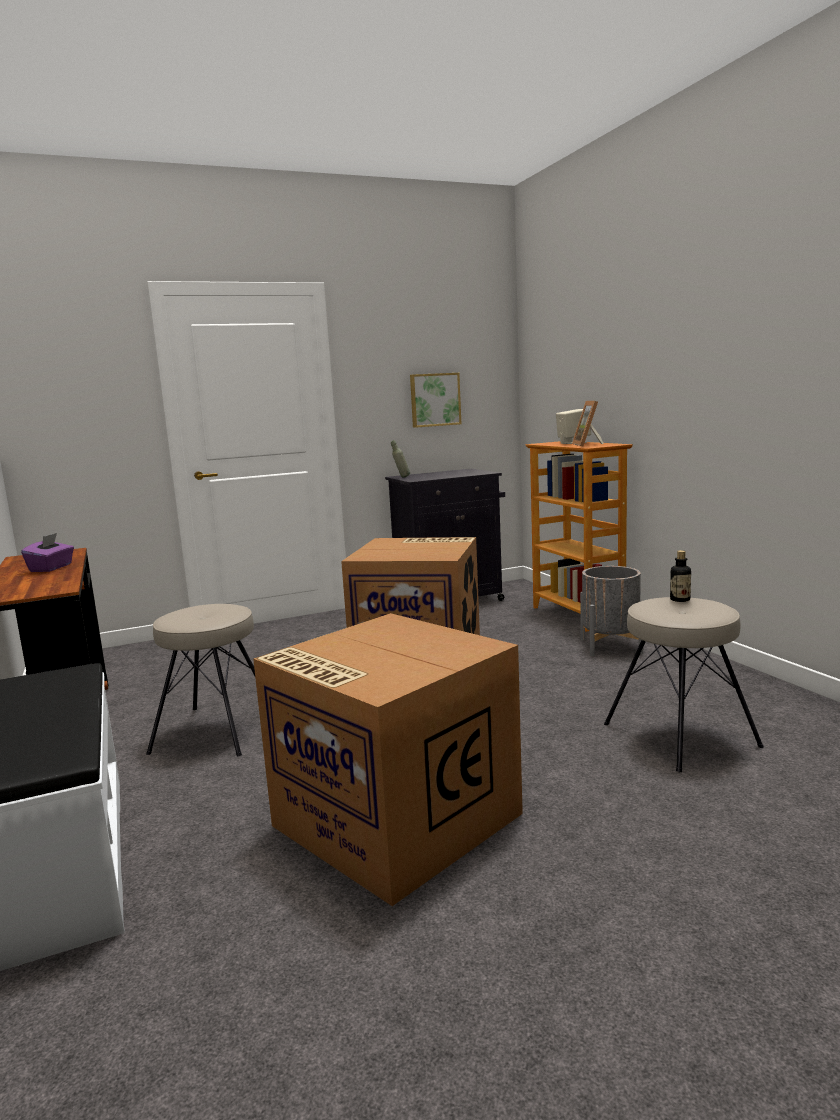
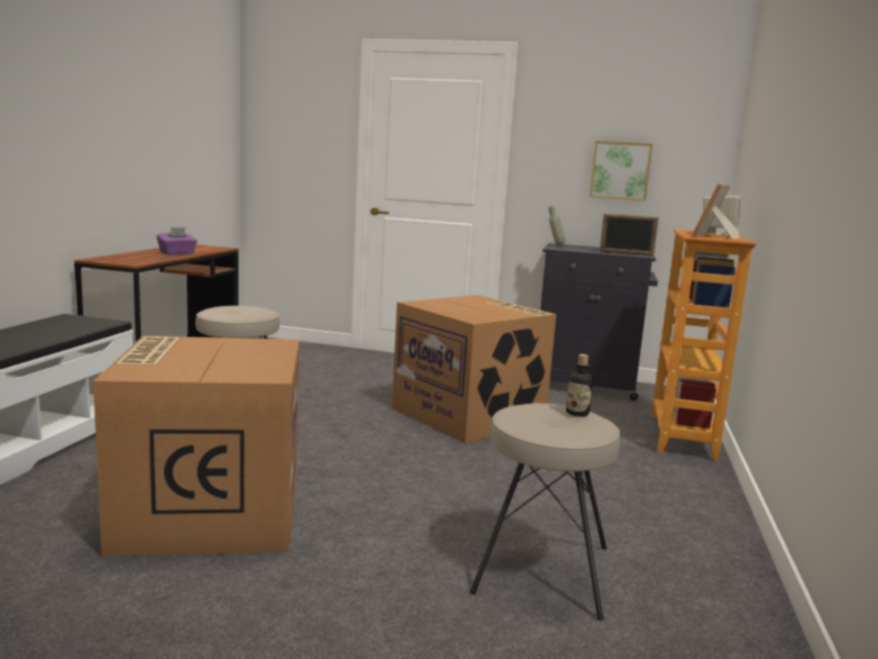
camera: 35 degrees right, 0 degrees up
grey planter [580,566,643,656] -> none
none -> picture frame [600,214,659,256]

